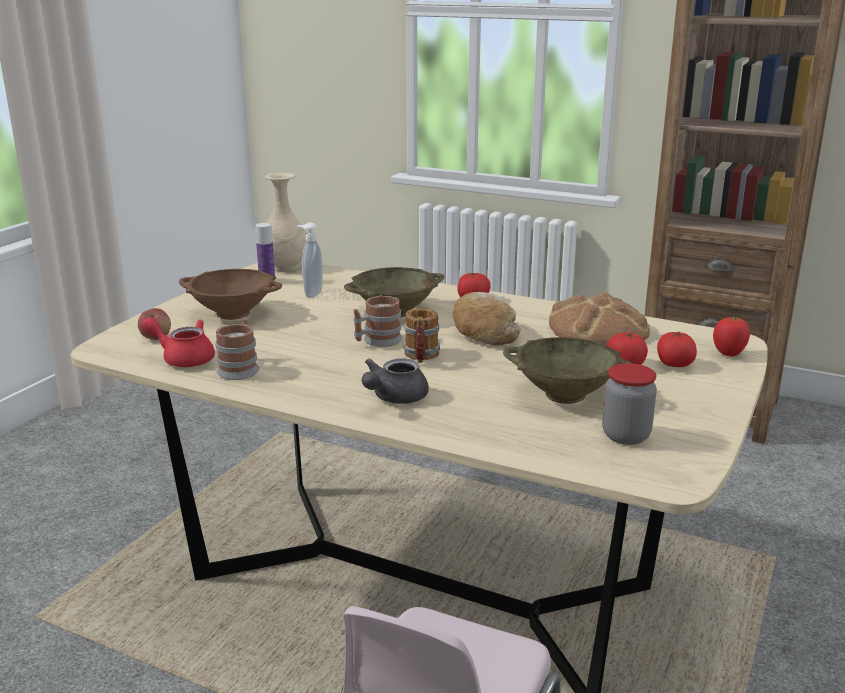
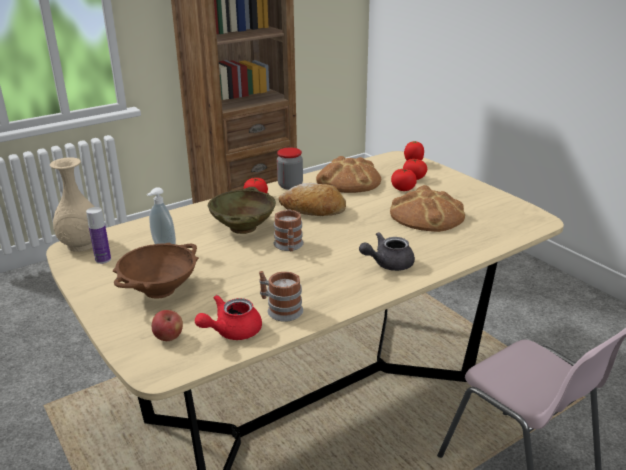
camera: 60 degrees left, 5 degrees up
grey teapot [362,358,429,404] -> grey teapot turned 90 degrees clockwise [359,232,415,271]
mug [404,308,440,363] -> none
beige bowl [503,337,632,404] -> bread [390,185,465,232]
jar [602,363,657,445] -> jar moved to [277,148,303,190]

